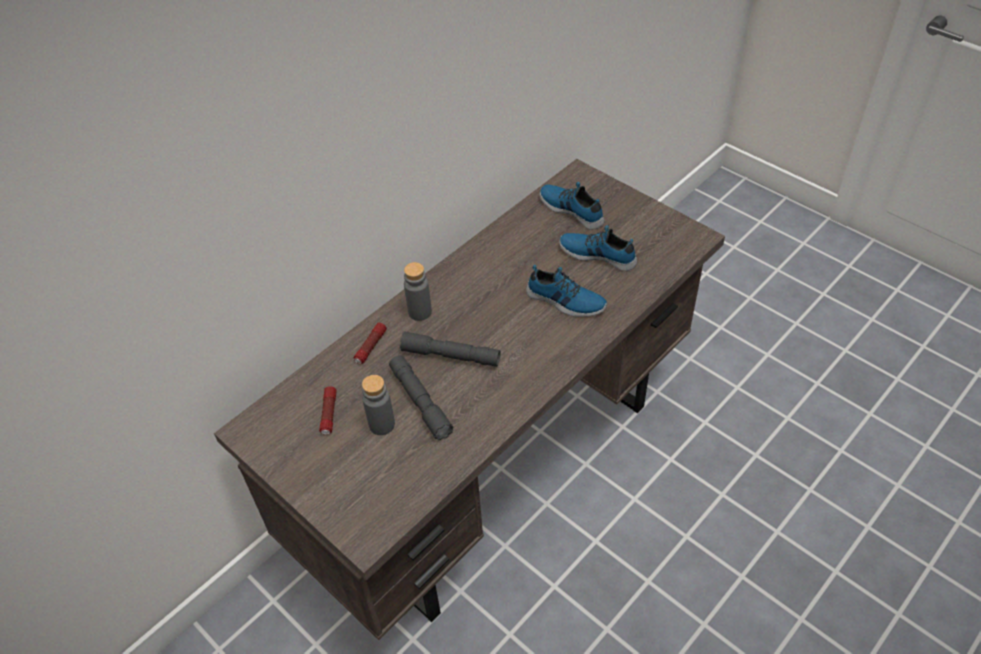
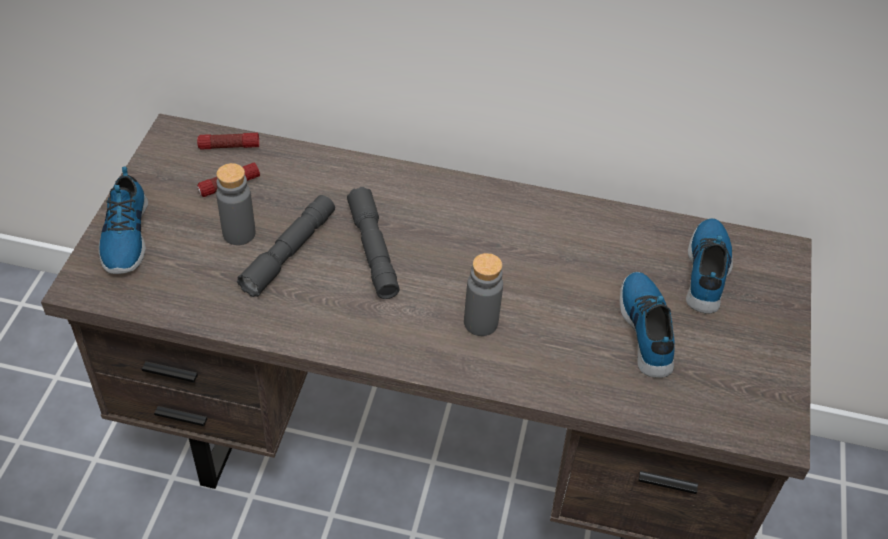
camera: 55 degrees right, 0 degrees up
flashlight [354,323,387,364] -> flashlight moved to [197,133,259,150]
grey bottle [404,262,432,321] -> grey bottle moved to [464,253,503,336]
shoe [526,265,607,317] -> shoe moved to [99,167,148,274]

